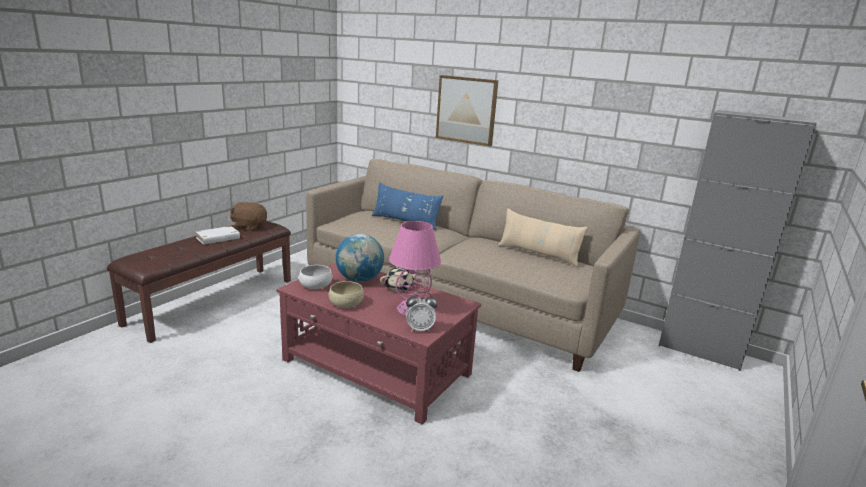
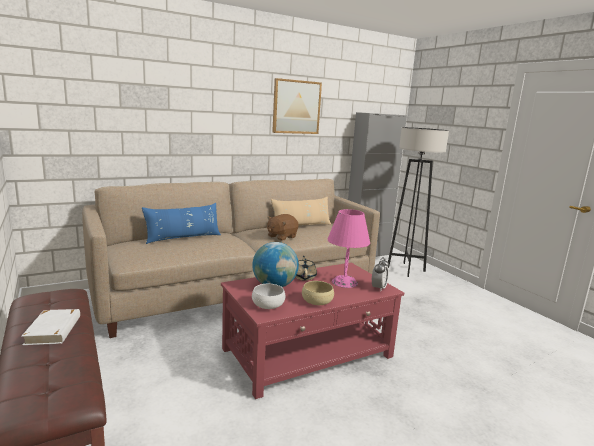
camera: 60 degrees left, 5 degrees down
brown plush toy [230,202,267,231] -> brown plush toy moved to [267,214,299,241]
picture [436,75,498,146] -> picture moved to [272,78,322,134]
none -> grey floor lamp [388,127,449,277]

